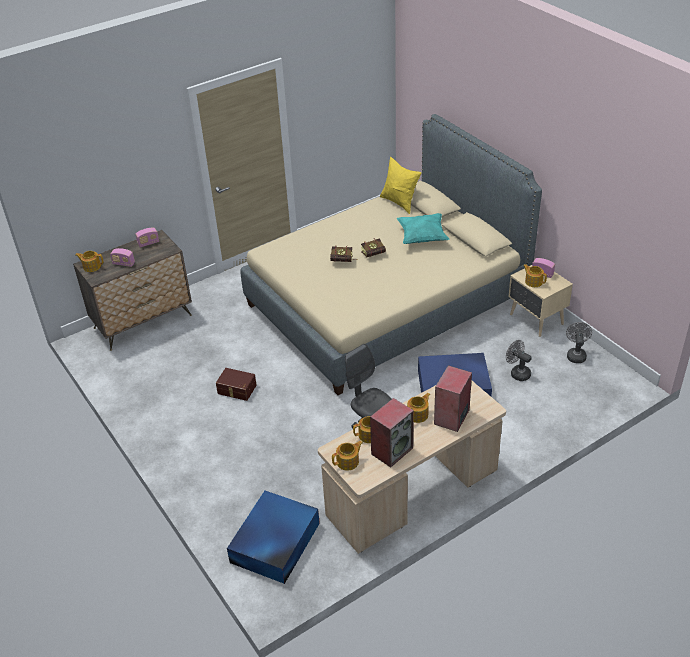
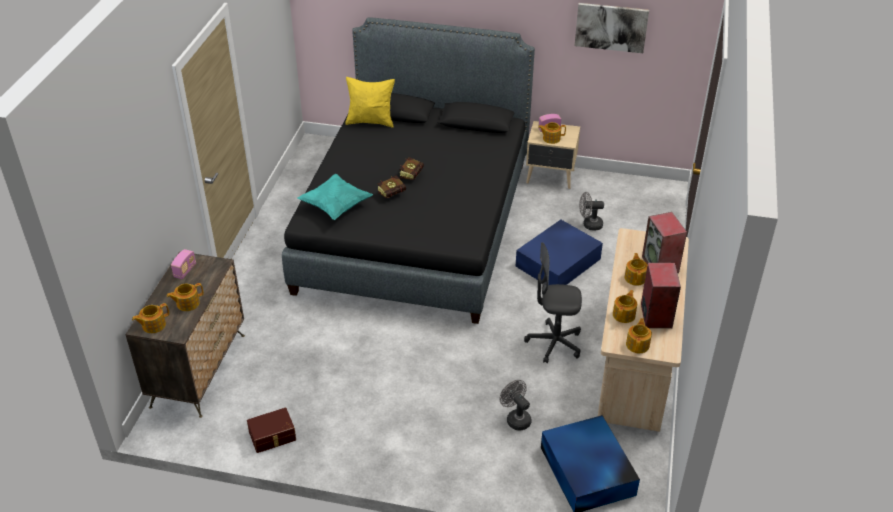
camera: 45 degrees left, 0 degrees up
radio [110,248,135,267] -> teapot [167,283,204,311]
brown storage box [216,368,256,401] -> brown storage box moved to [247,408,296,453]
beige bed [240,114,542,395] -> black bed [282,17,535,324]
turquoise pillow [397,213,449,244] -> turquoise pillow moved to [298,174,373,220]
grey fan [566,322,592,363] -> grey fan moved to [499,380,532,430]
none -> picture [575,3,649,53]

